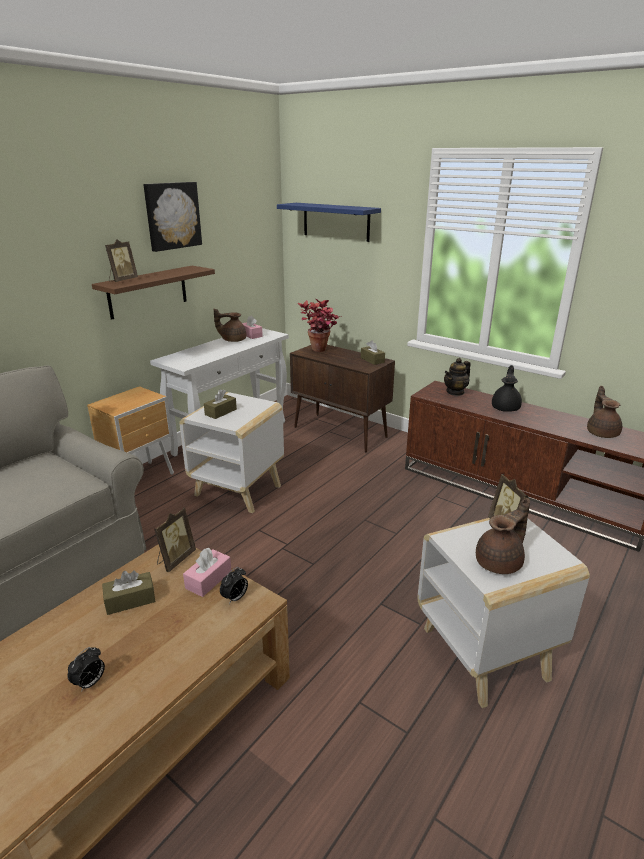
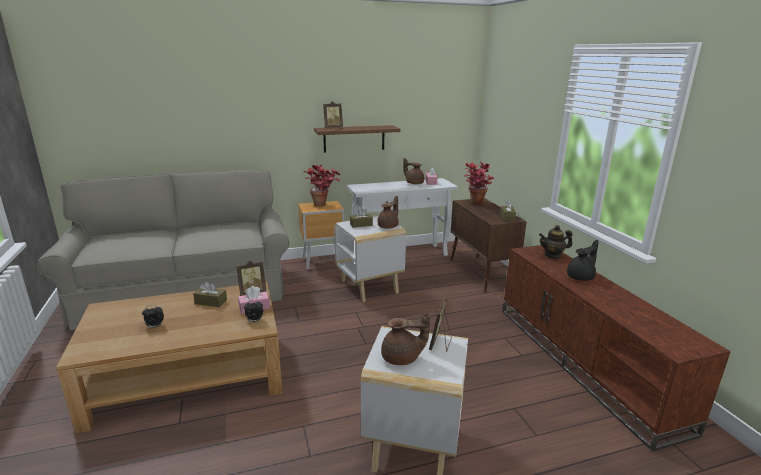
camera: 35 degrees right, 5 degrees down
picture [143,182,202,252] -> none
blue shelf [277,203,381,242] -> none
brown teapot [587,386,622,438] -> brown teapot moved to [377,196,399,228]
none -> potted plant [303,164,340,206]

